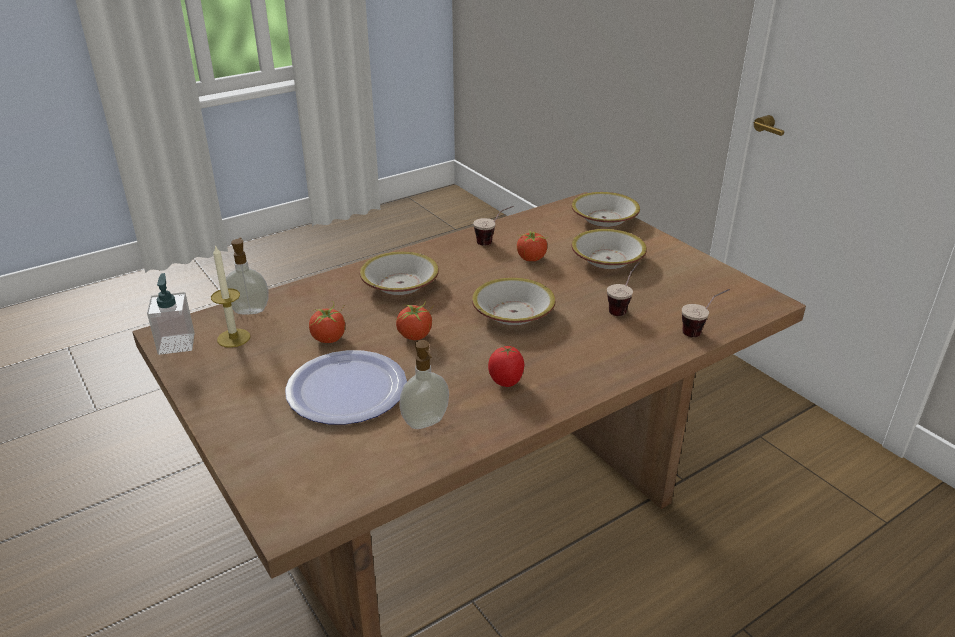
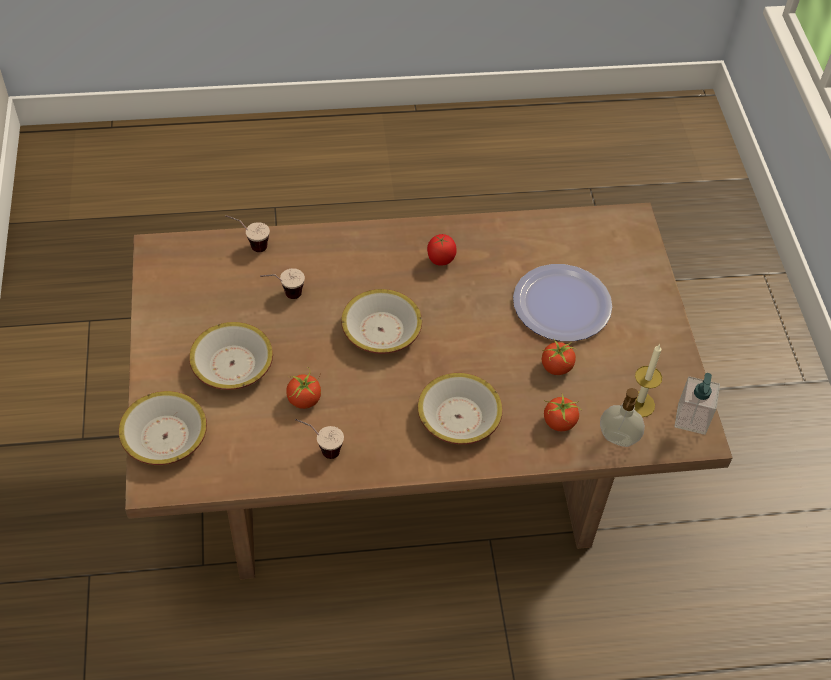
camera: 155 degrees left, 20 degrees up
tomato [396,299,434,340] -> tomato moved to [544,394,580,431]
soap dispenser [399,340,449,429] -> none

